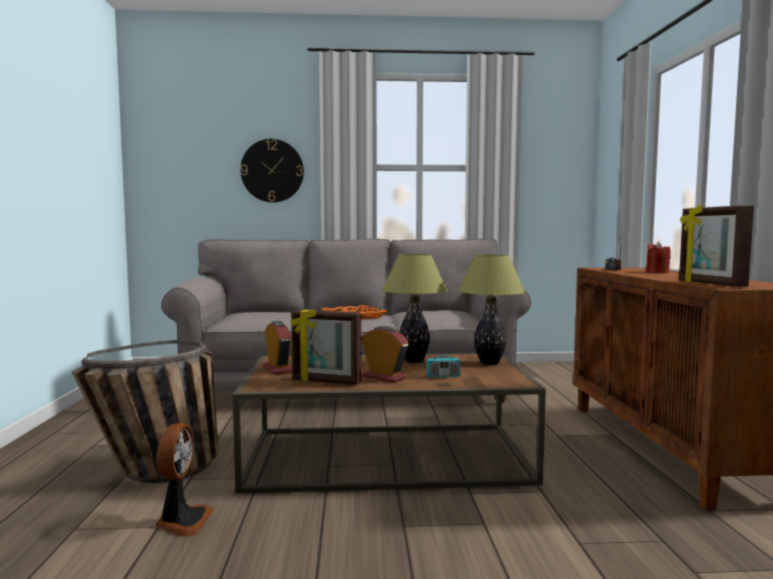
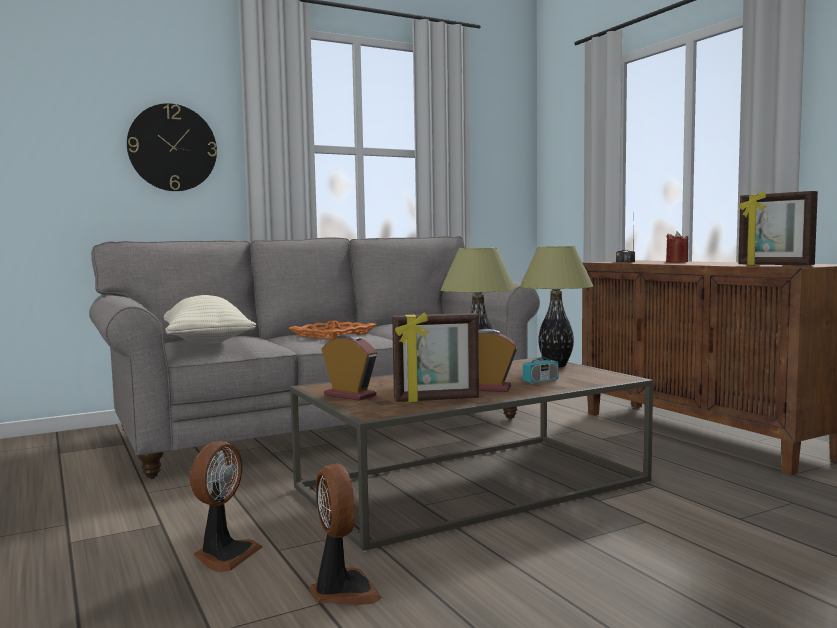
camera: 25 degrees left, 0 degrees up
basket [71,340,218,483] -> fan [190,441,263,572]
none -> beige pillow [164,295,256,344]

